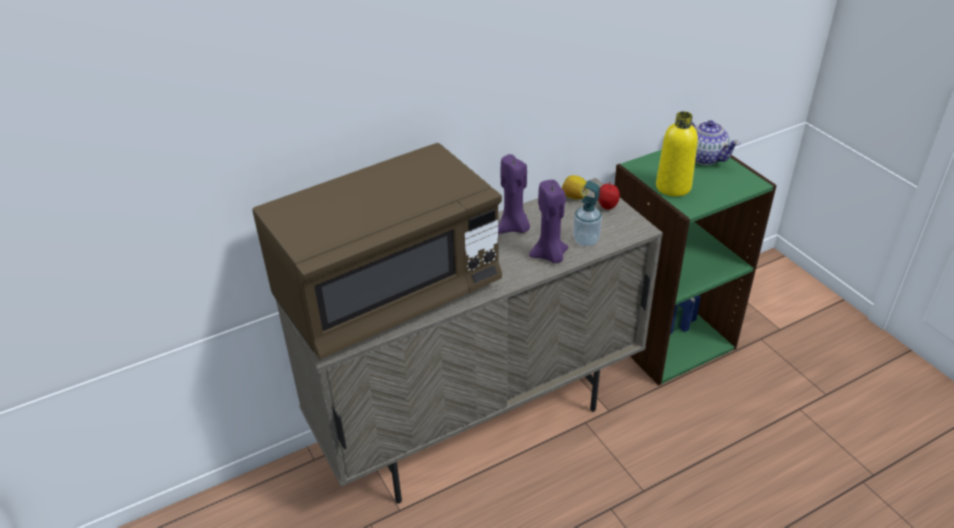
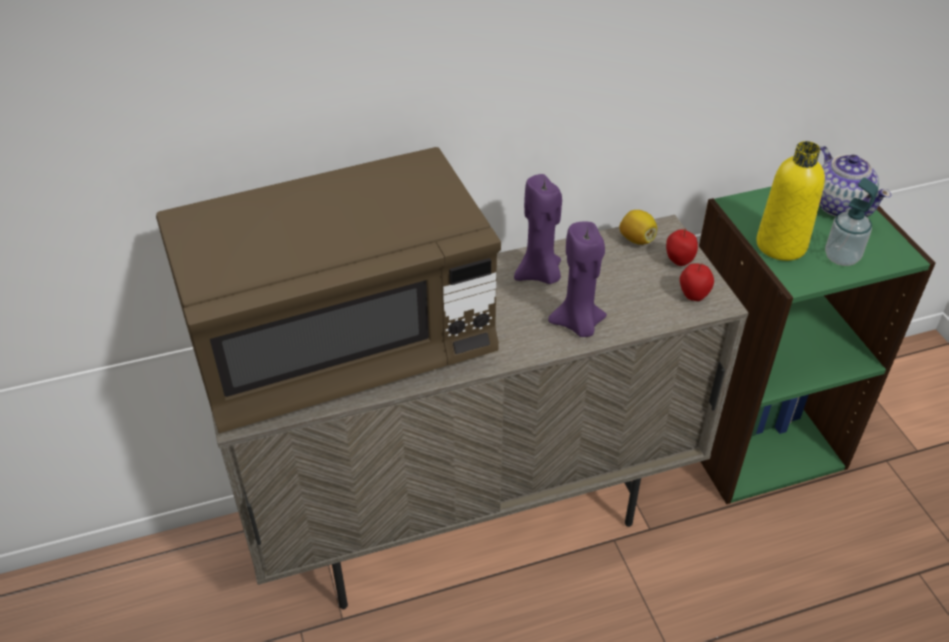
camera: 10 degrees right, 5 degrees up
soap dispenser [573,181,602,247] -> soap dispenser moved to [825,177,878,266]
none -> apple [680,263,714,301]

